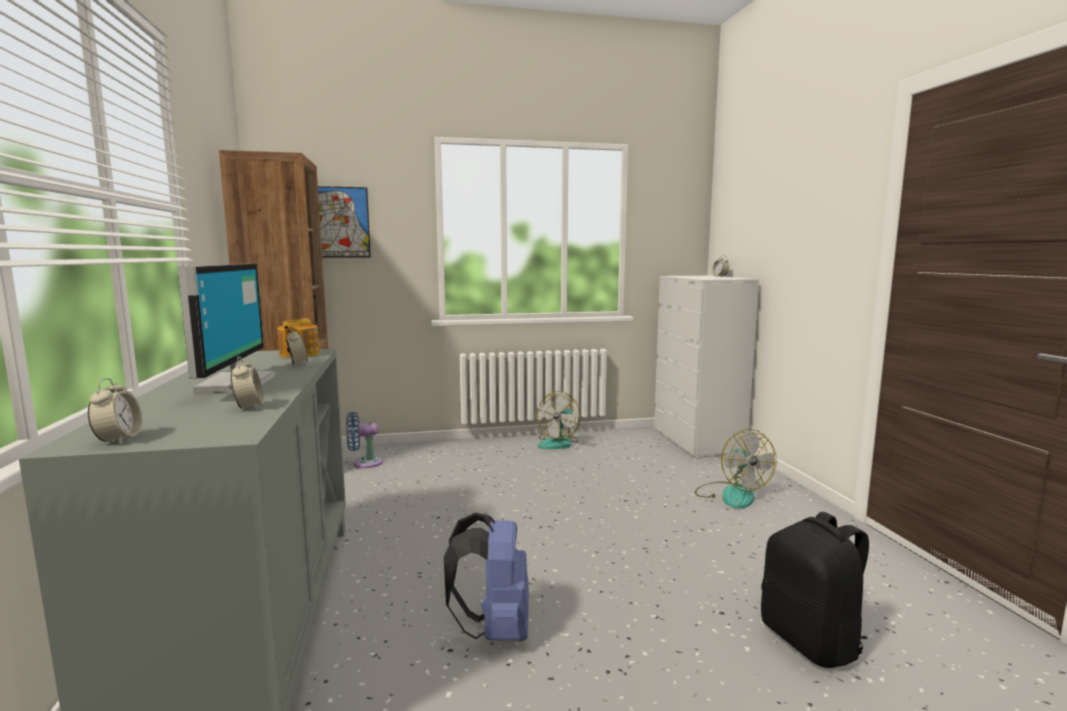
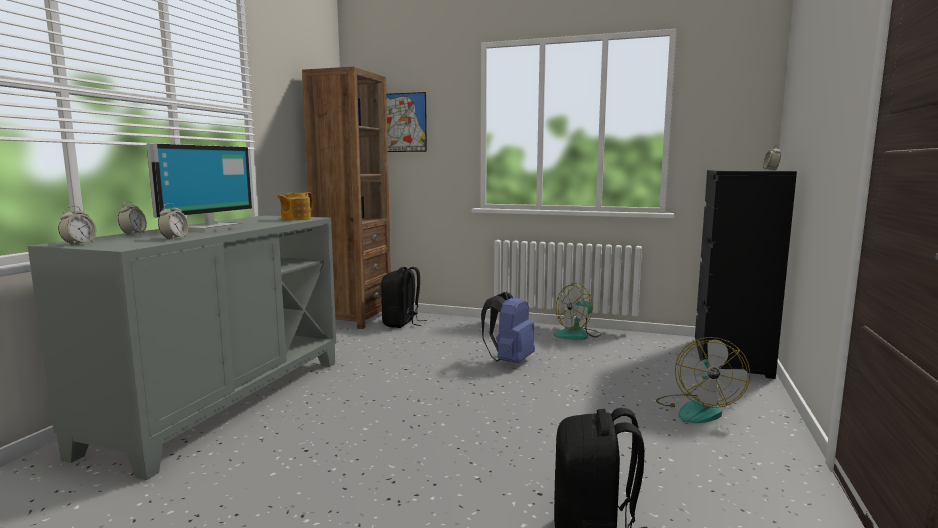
camera: 30 degrees right, 0 degrees up
alarm clock [286,327,308,365] -> alarm clock moved to [118,201,147,234]
blue fan [346,412,383,468] -> black backpack [381,267,427,328]
blue backpack [444,512,529,641] -> blue backpack moved to [481,291,535,363]
white dresser [654,276,759,459] -> black dresser [695,170,797,379]

